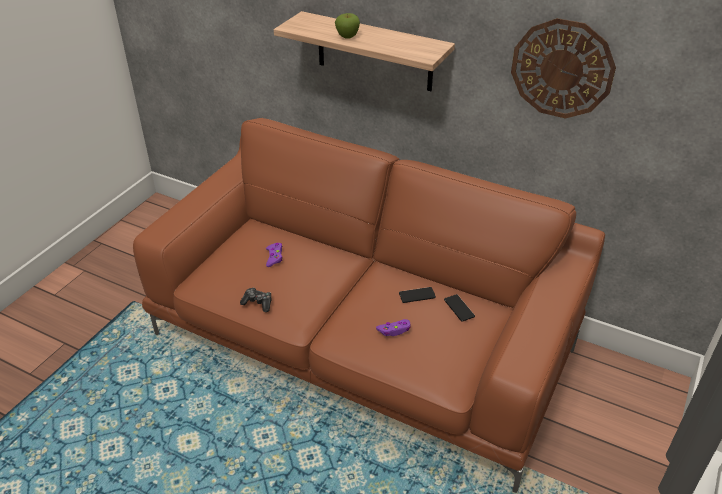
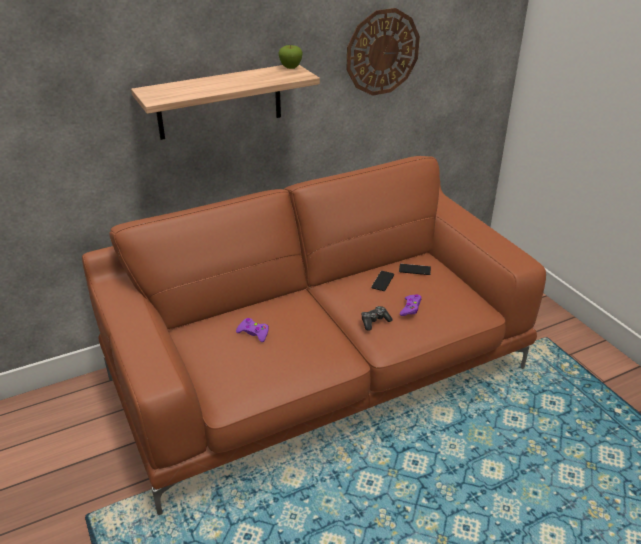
camera: 55 degrees left, 5 degrees down
game controller [240,288,271,312] -> game controller moved to [361,306,393,331]
apple [335,13,360,39] -> apple moved to [278,45,303,69]

